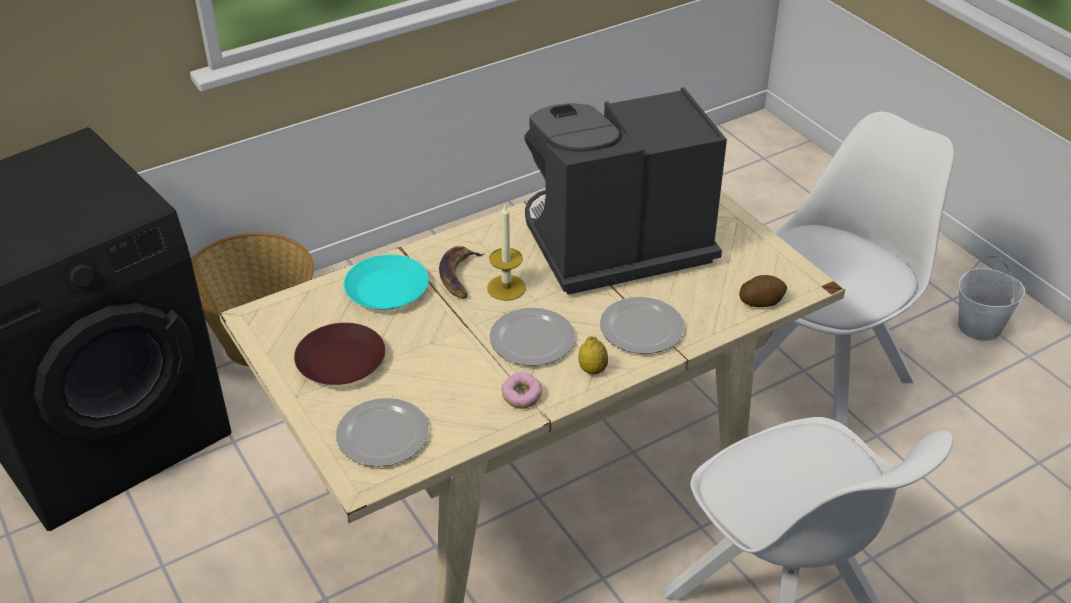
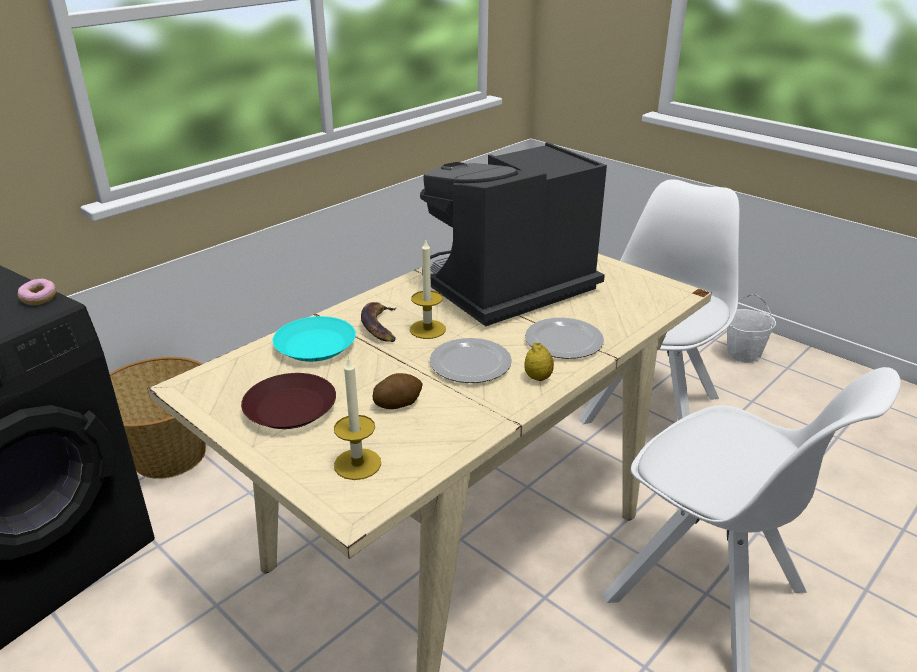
camera: 15 degrees left, 10 degrees down
plate [336,398,429,467] -> candle [334,356,381,480]
donut [502,373,542,409] -> donut moved to [18,279,56,305]
potato [739,275,787,307] -> potato moved to [373,373,423,409]

